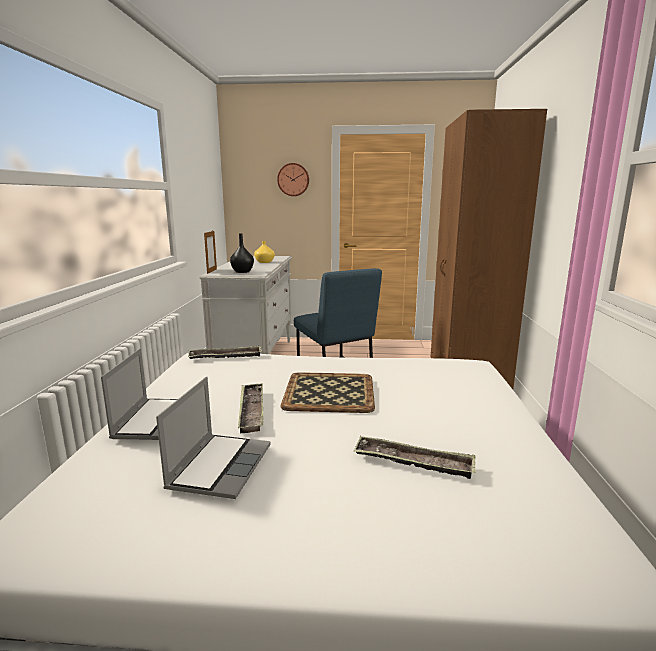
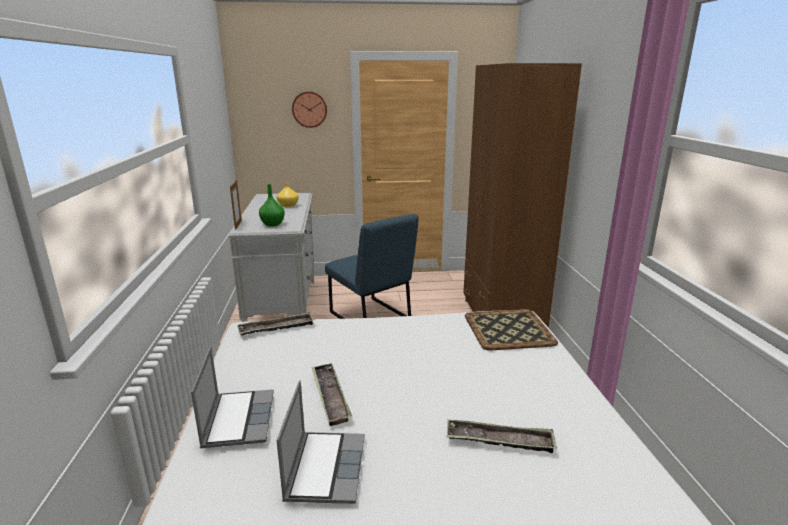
camera: 10 degrees left, 5 degrees up
black vase [230,233,254,273] -> green vase [259,184,285,226]
tray [281,372,375,413] -> tray moved to [465,309,558,351]

